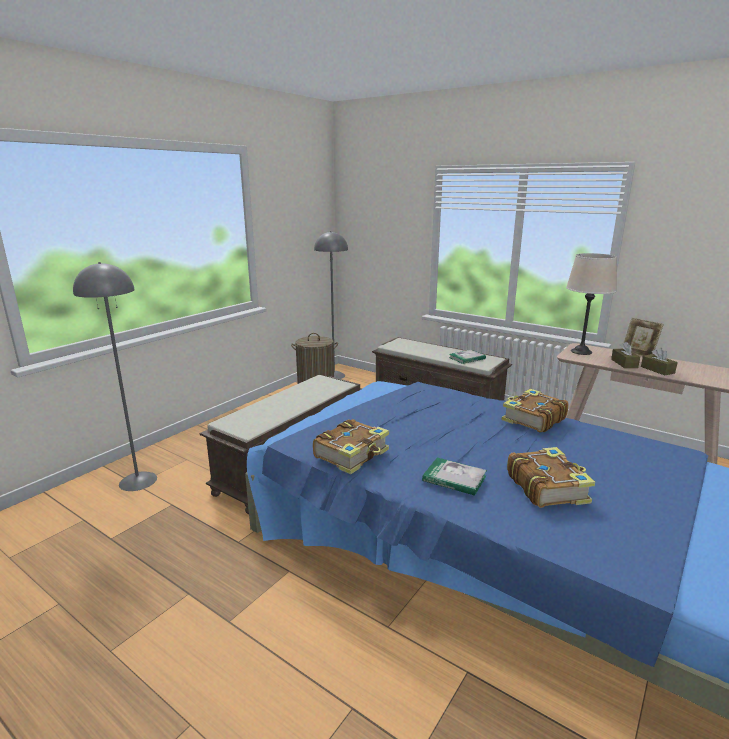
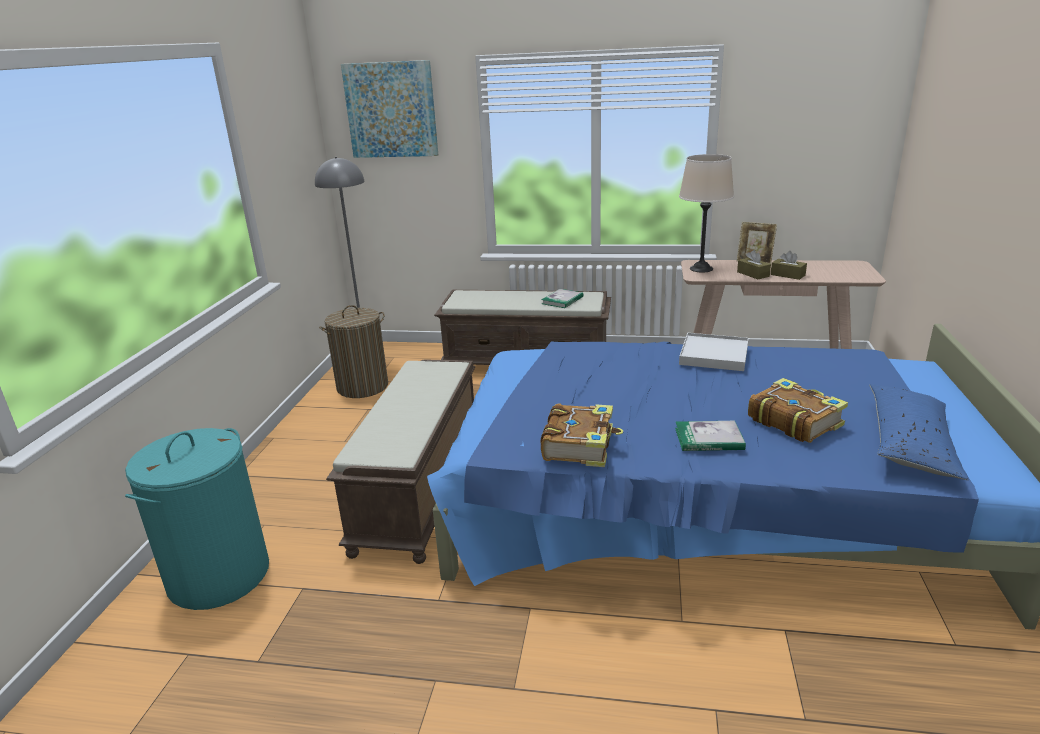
camera: 25 degrees left, 5 degrees up
grey floor lamp [73,262,157,491] -> turquoise laundry basket [125,428,269,610]
book [502,389,569,432] -> white tray [679,333,749,371]
none -> picture [341,60,438,158]
none -> blue pillow [870,384,969,480]

